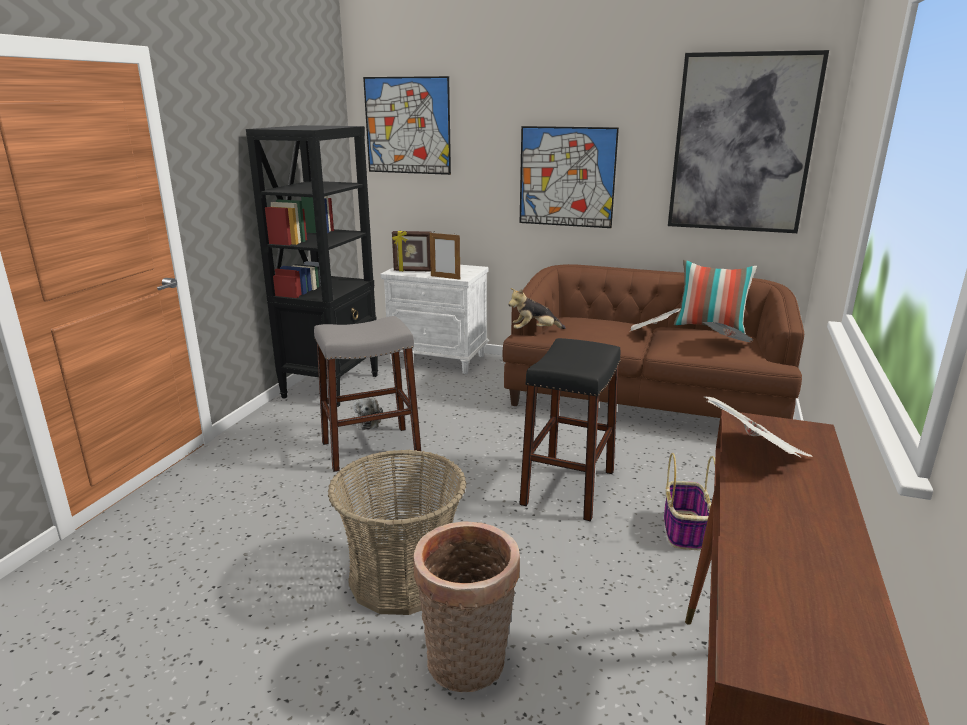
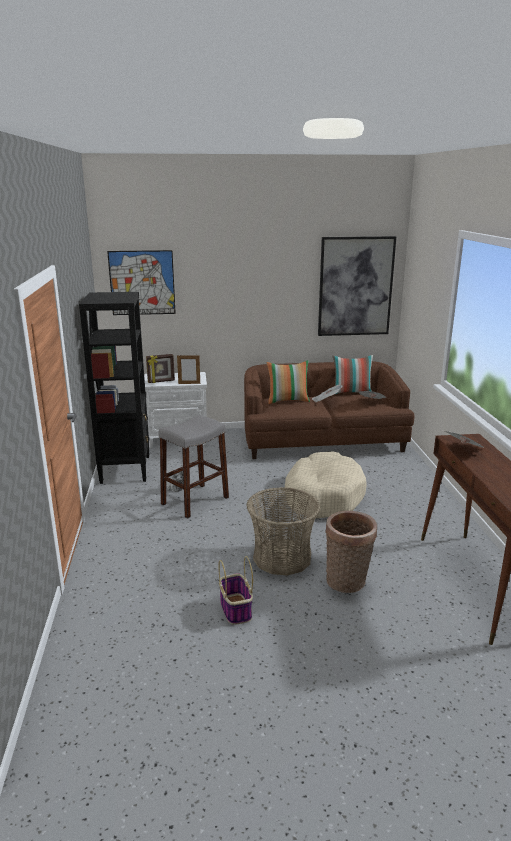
camera: 25 degrees left, 0 degrees up
plush toy [508,288,566,329] -> none
black stool [519,338,621,521] -> beige dog bed [285,451,367,518]
picture [520,126,619,228] -> none
basket [664,453,715,550] -> basket moved to [218,556,253,625]
none -> pillow [266,360,310,404]

